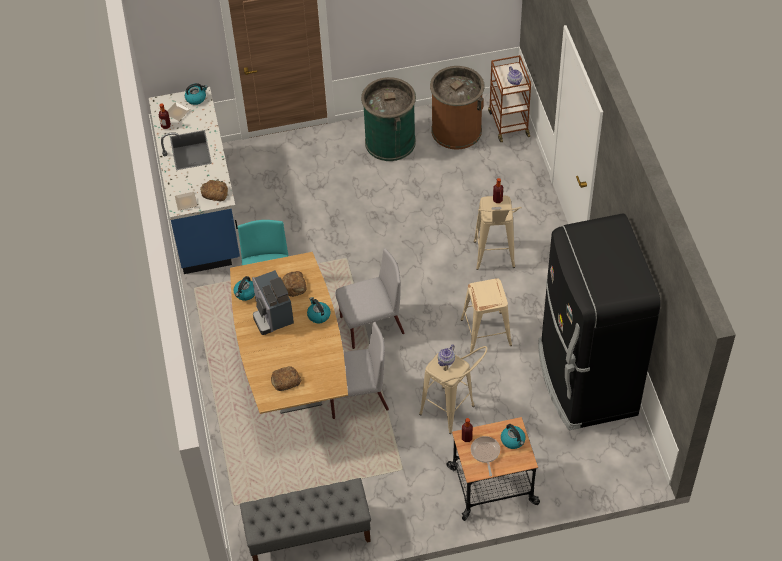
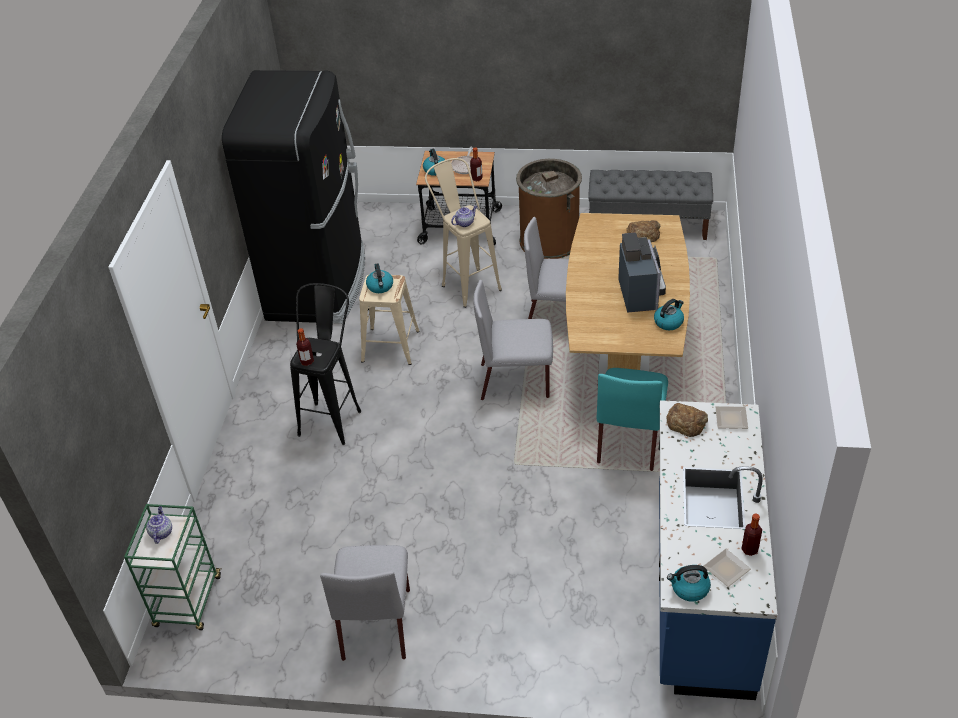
camera: 160 degrees left, 10 degrees down
bread [282,271,307,297] -> none
kettle [307,297,331,323] -> kettle moved to [366,263,393,293]
green trash can [361,77,416,161] -> grey chair [320,545,410,661]
brown trash can [430,66,485,149] -> brown trash can moved to [516,159,582,259]
beige stool [474,196,522,270] -> black stool [290,283,361,445]
brown cart [488,55,531,142] -> green cart [124,504,221,630]

